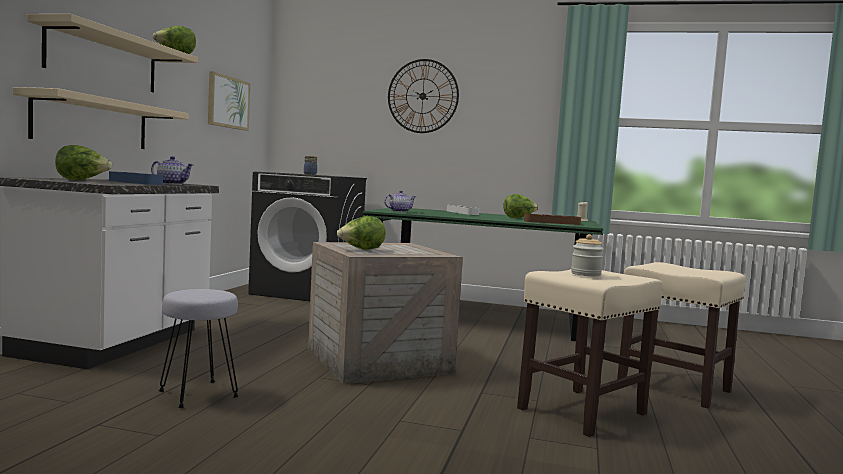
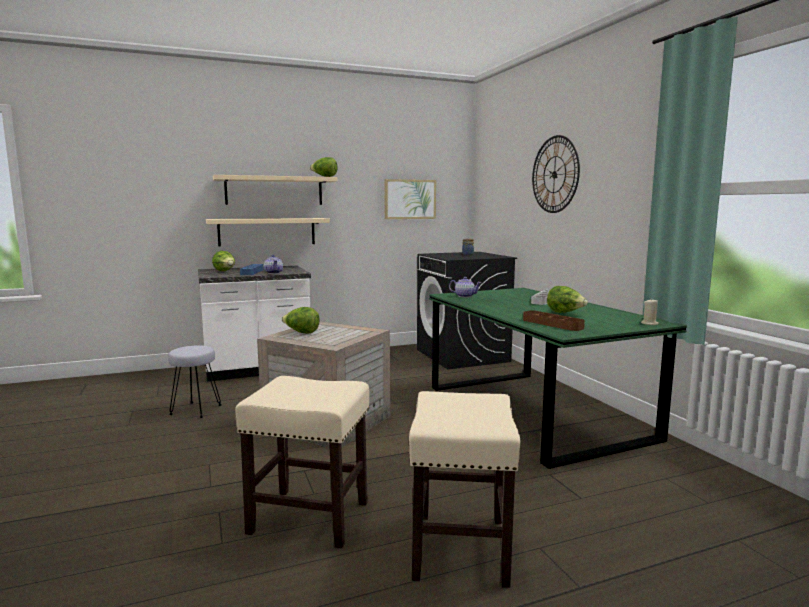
camera: 55 degrees right, 5 degrees up
jar [571,234,604,276] -> none

